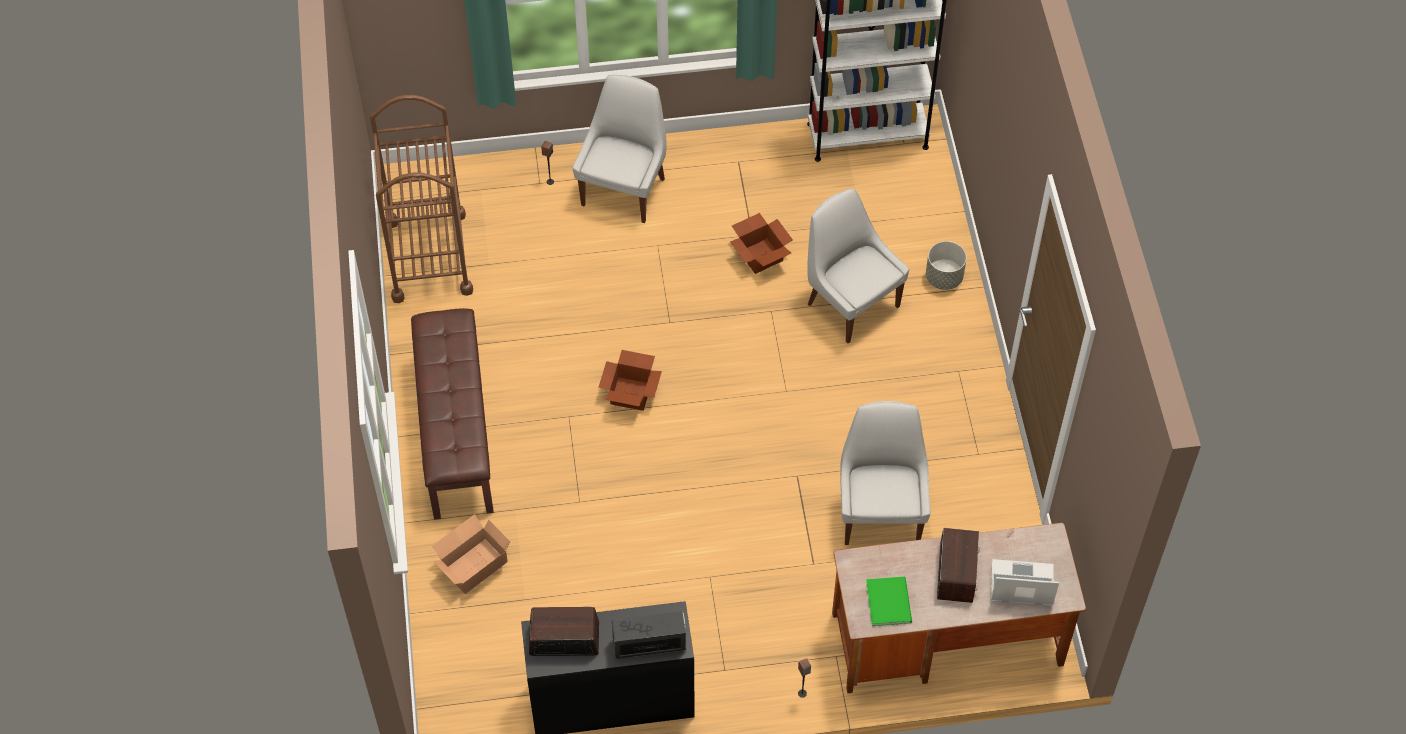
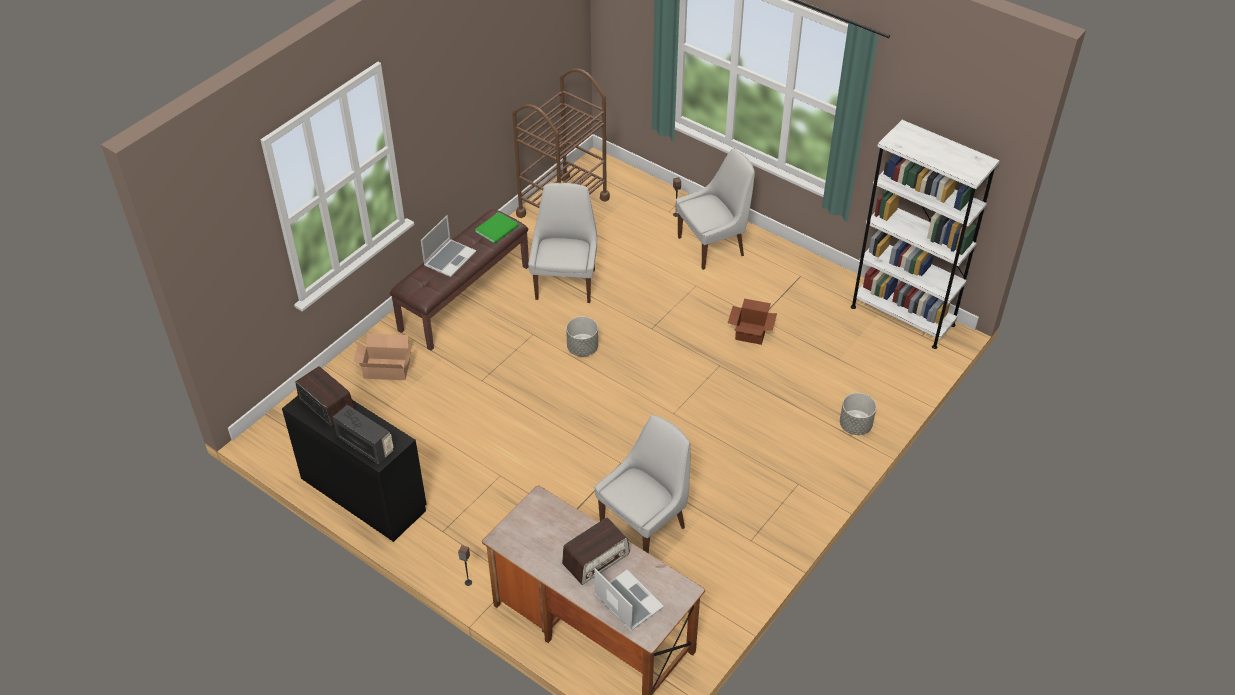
camera: 45 degrees right, 10 degrees down
cardboard box [599,350,662,411] -> grey planter [566,317,598,356]
white chair [807,188,909,343] -> white chair moved to [528,183,597,303]
green book [866,576,912,626] -> green book moved to [475,212,519,244]
none -> laptop [421,215,476,277]

